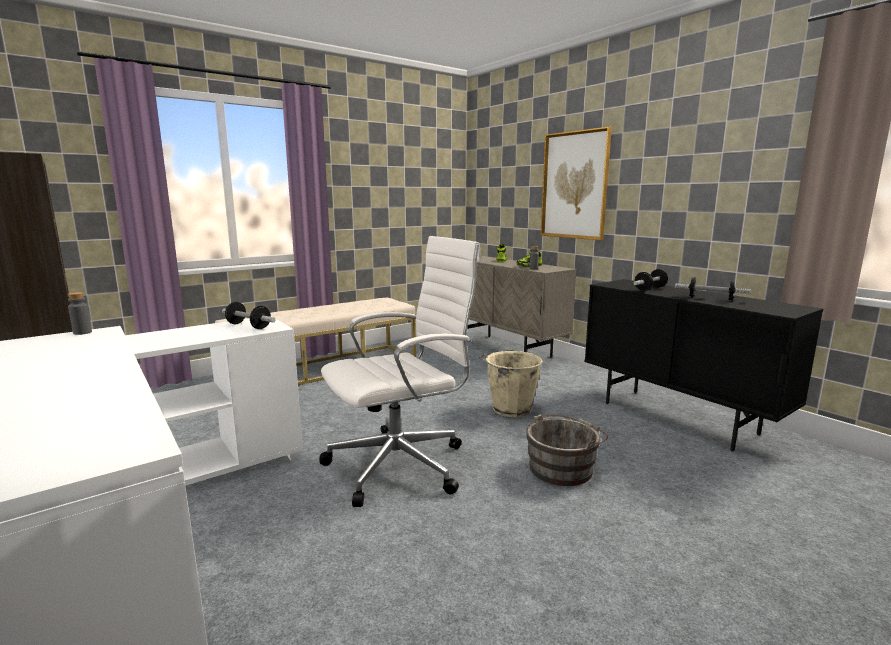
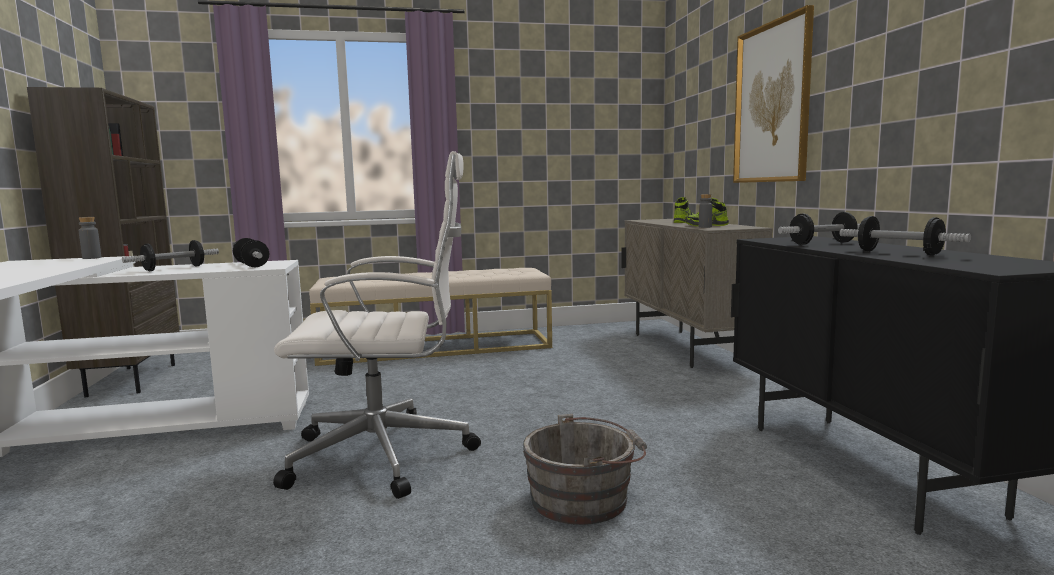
camera: 25 degrees right, 5 degrees down
beige bucket [479,350,543,418] -> none
none -> dumbbell [122,240,219,271]

